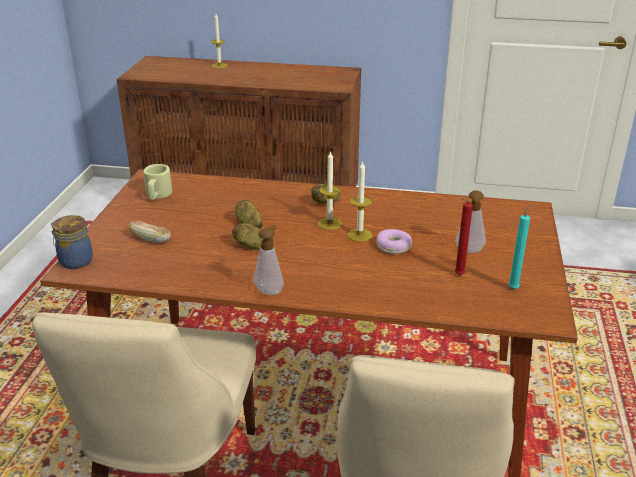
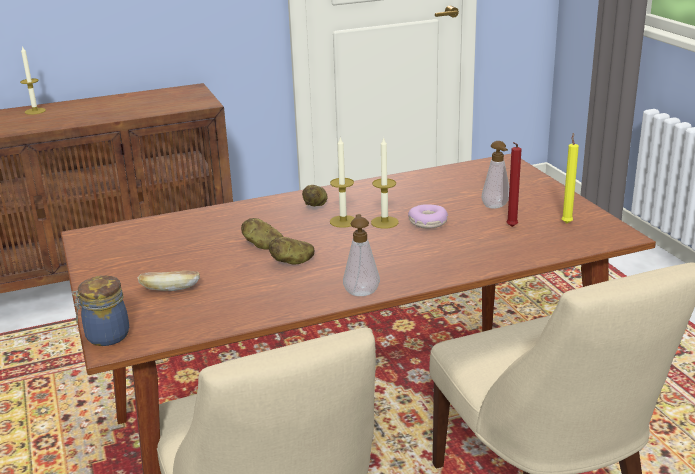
camera: 30 degrees left, 5 degrees down
beige mug [143,164,172,200] -> none
turquoise candle [508,205,531,289] -> yellow candle [561,133,579,223]

